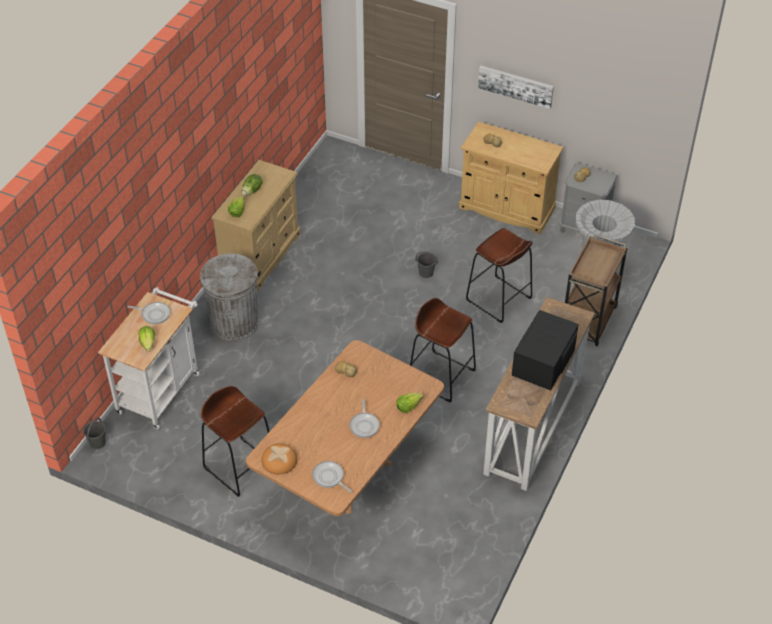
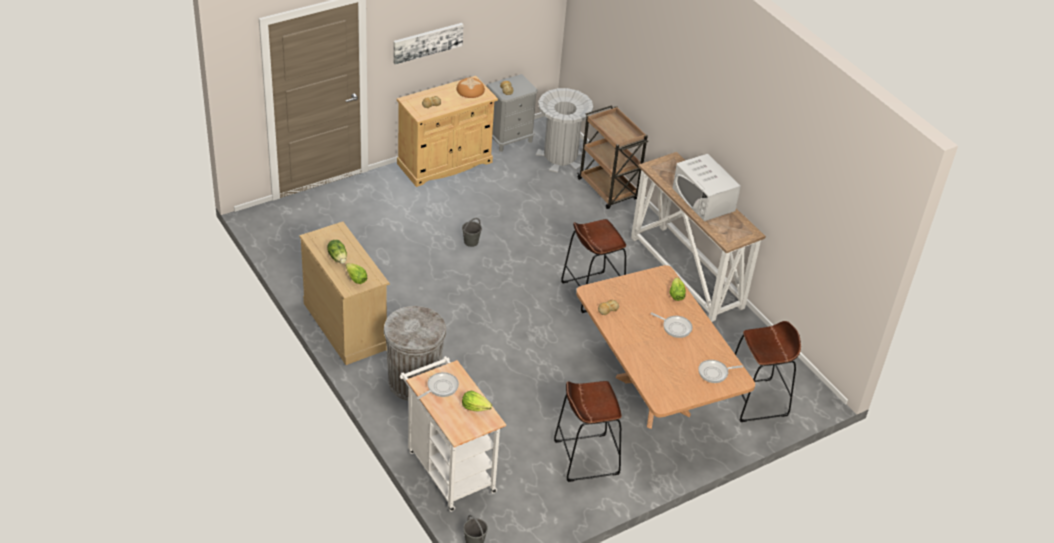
camera: 60 degrees left, 5 degrees down
bread [261,443,297,475] -> bread moved to [457,78,485,98]
brown stool [466,228,533,323] -> brown stool moved to [735,321,801,422]
black microwave [512,310,579,390] -> white microwave [673,154,741,221]

